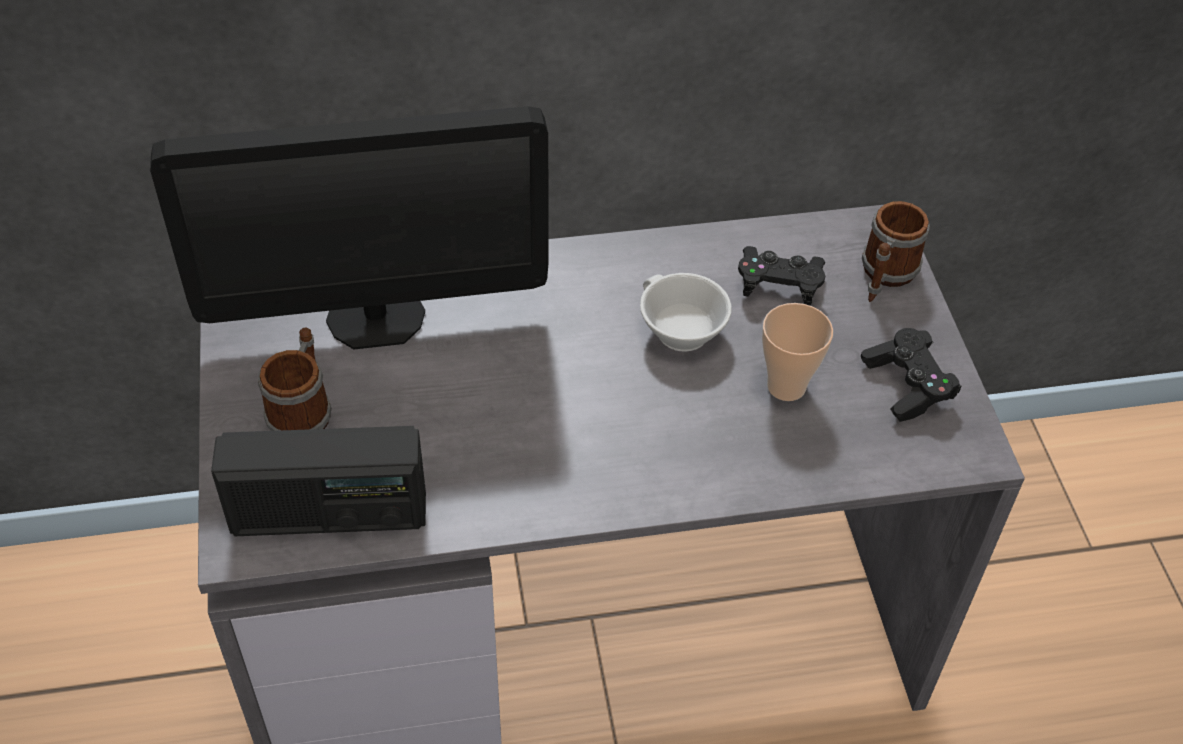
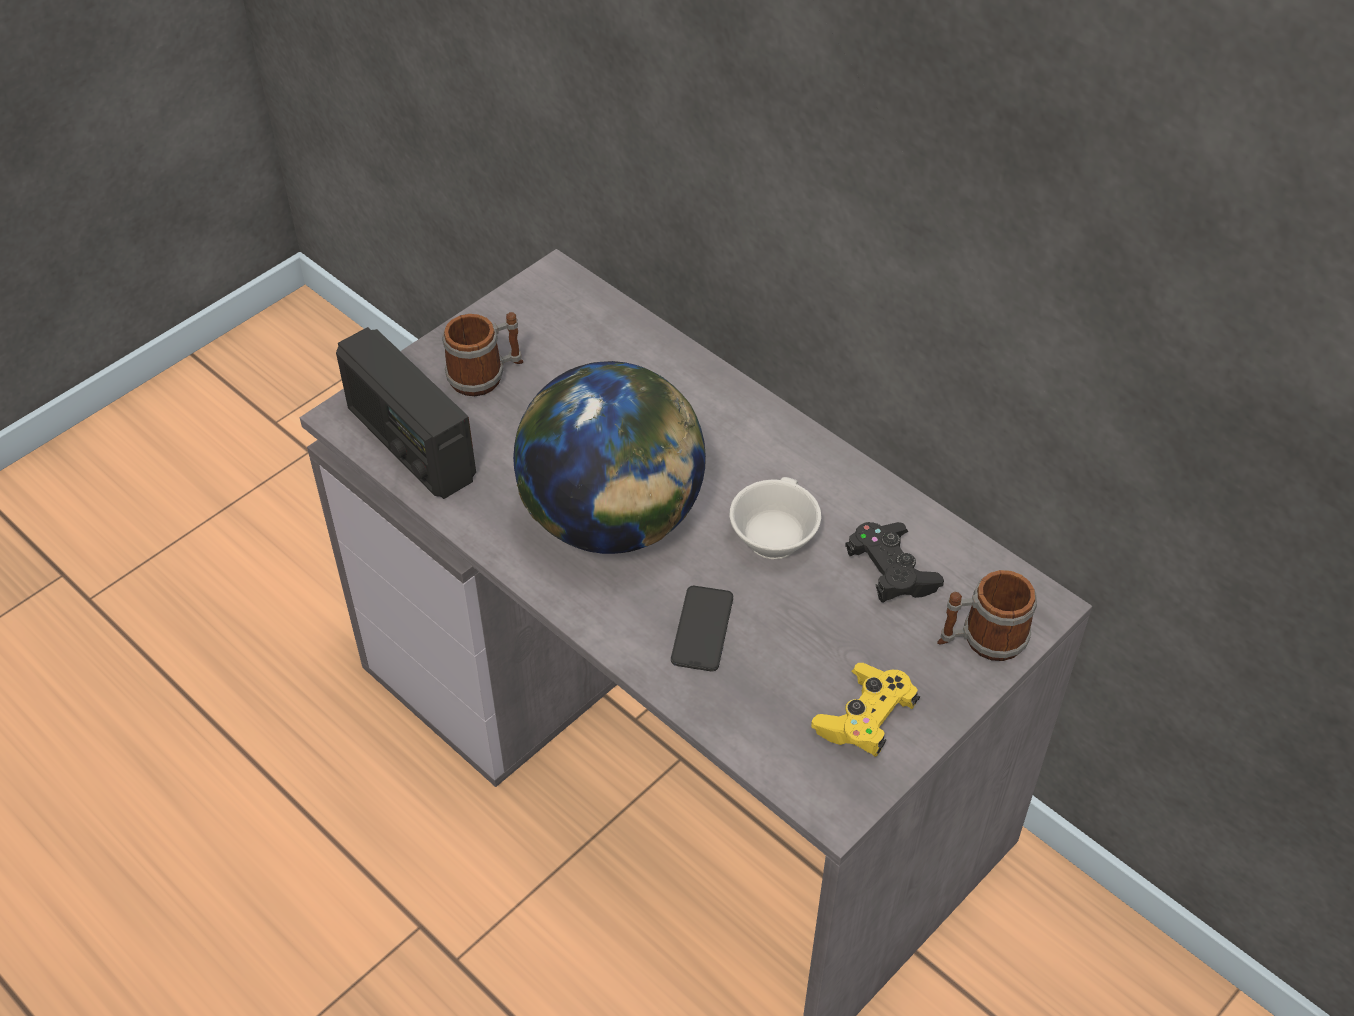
camera: 55 degrees right, 0 degrees up
monitor [150,106,548,349] -> none
cup [762,303,833,401] -> none
black game controller [861,328,961,422] -> yellow game controller [811,663,921,757]
none -> globe [513,361,706,554]
none -> phone [671,586,733,671]

